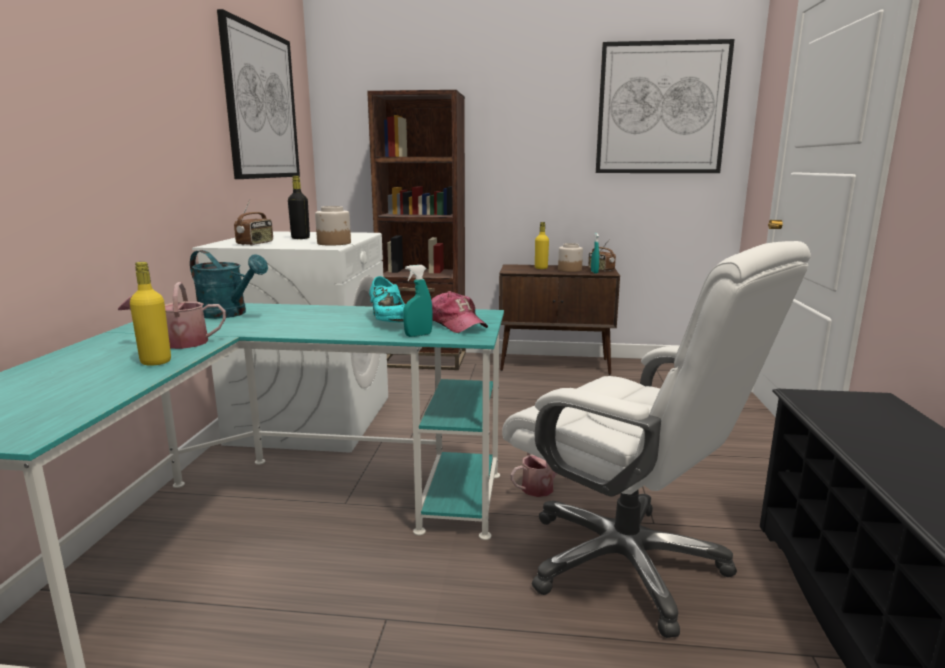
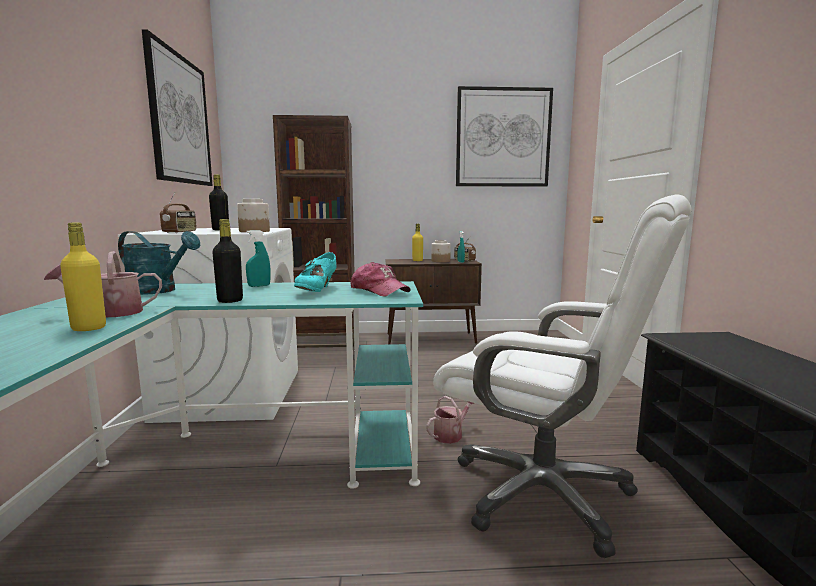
camera: 10 degrees left, 5 degrees down
turquoise shoe [369,276,405,322] -> turquoise shoe turned 45 degrees clockwise [294,252,337,292]
turquoise spray bottle [403,265,433,337] -> turquoise spray bottle moved to [246,230,271,287]
none -> black bottle [212,219,243,303]

